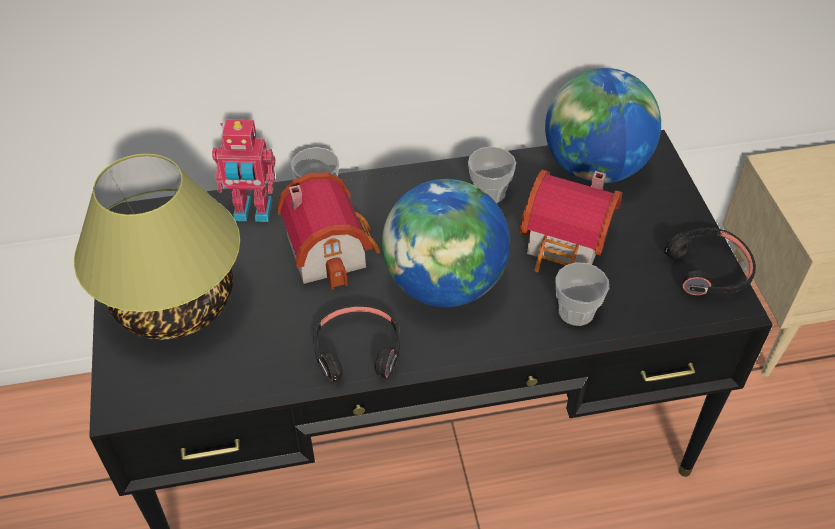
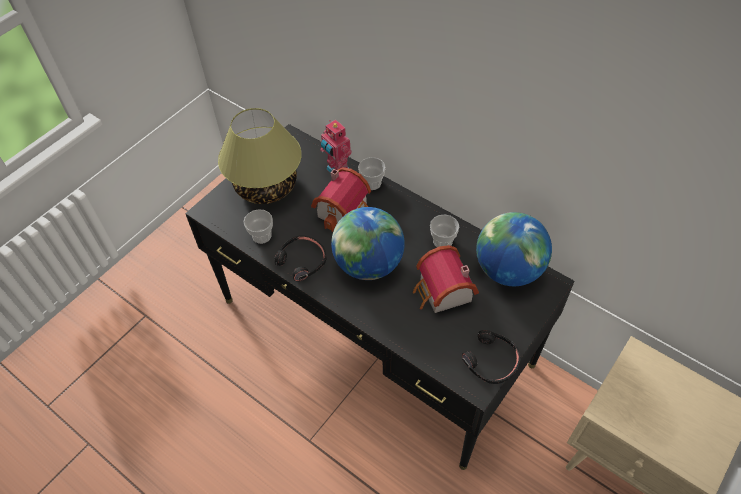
camera: 50 degrees right, 5 degrees up
cup [555,262,609,326] -> cup moved to [244,209,273,244]

